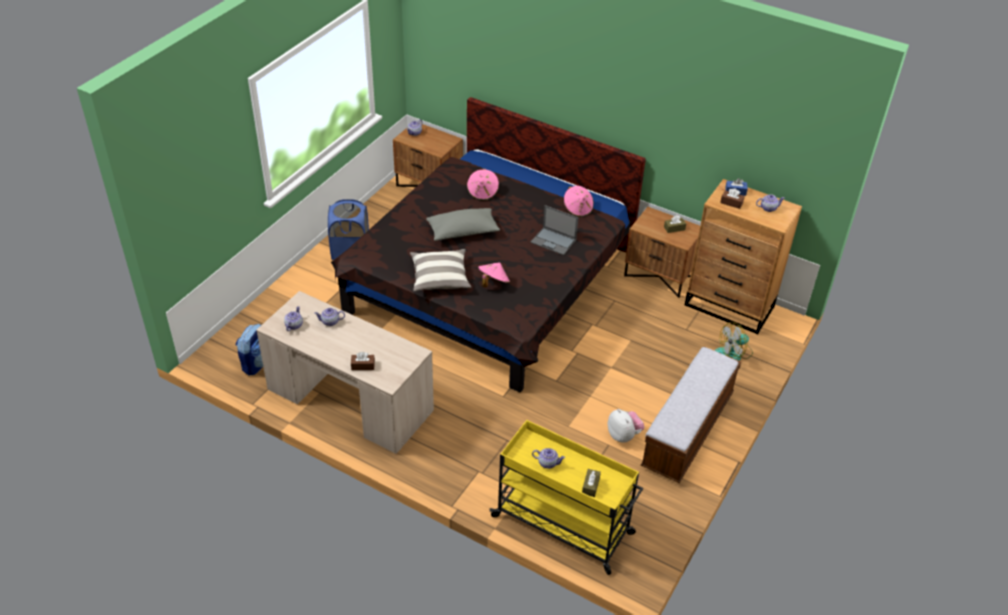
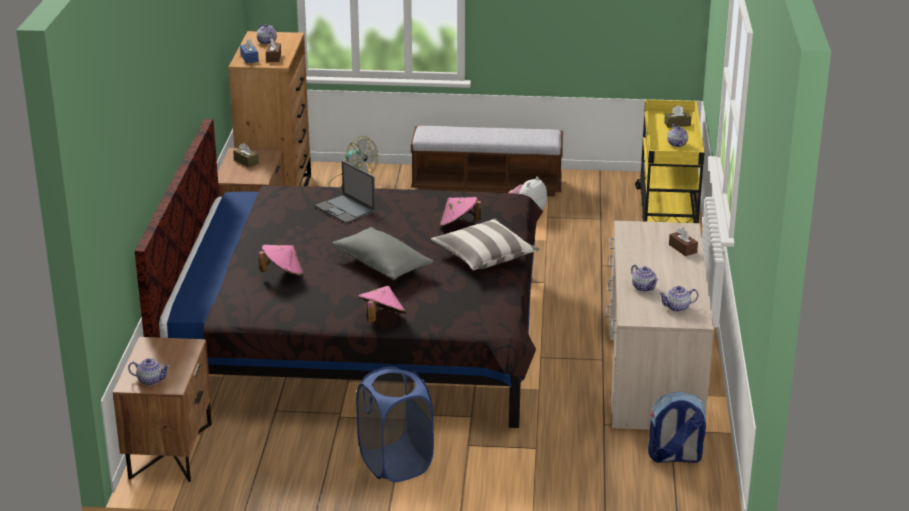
camera: 115 degrees left, 15 degrees down
laptop [530,205,578,255] -> laptop turned 135 degrees clockwise [314,161,375,223]
pink hat [564,186,594,217] -> pink hat moved to [357,286,407,322]

